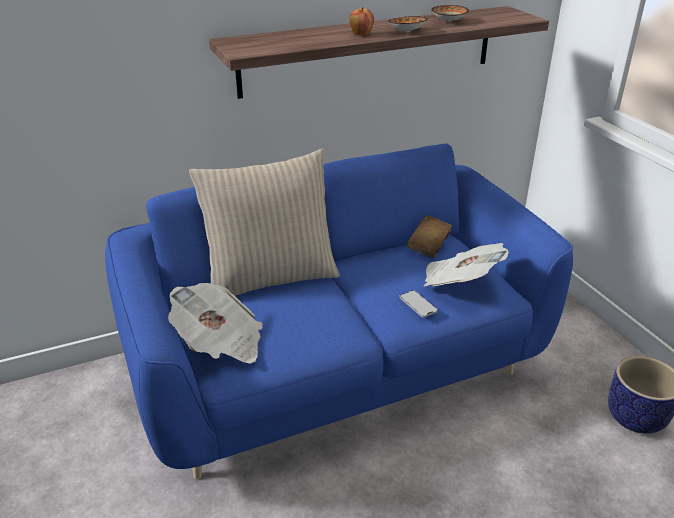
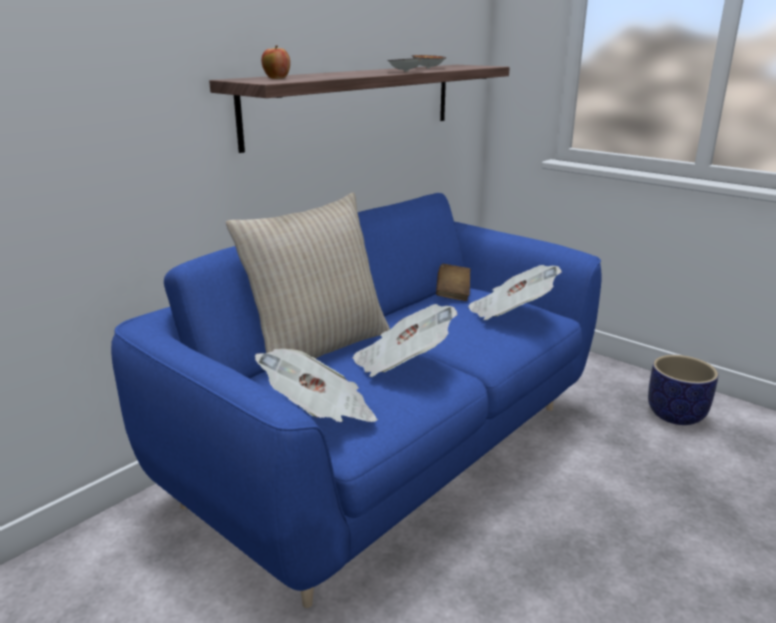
camera: 25 degrees left, 10 degrees down
apple [349,7,374,36] -> apple moved to [261,45,290,79]
phone [399,290,438,318] -> none
none -> newspaper [353,304,458,377]

